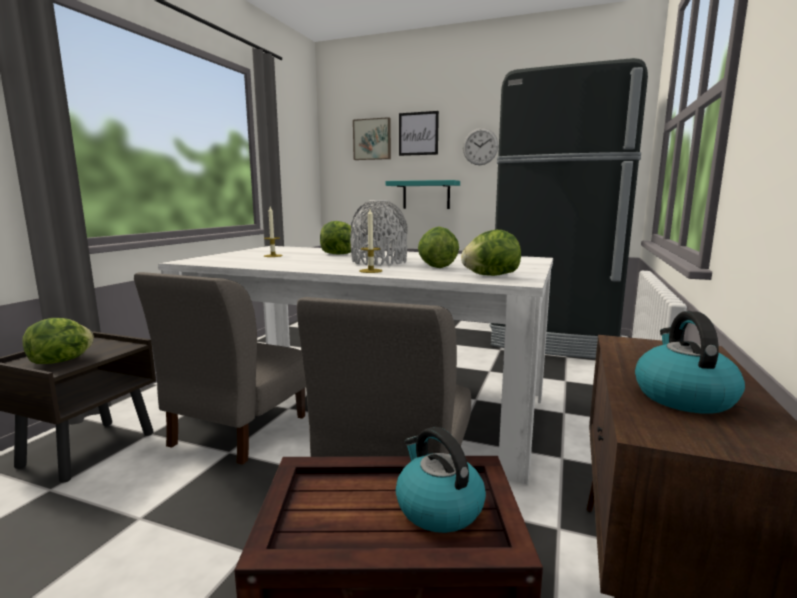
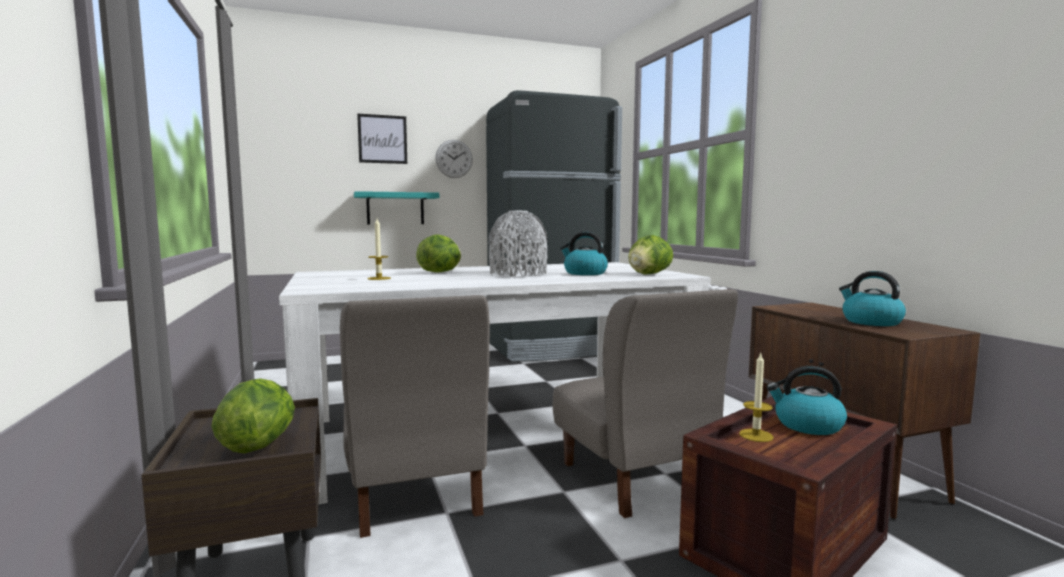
camera: 40 degrees left, 5 degrees down
picture [353,117,391,160] -> none
candle [360,209,382,273] -> candle moved to [739,354,774,442]
lettuce [418,226,459,268] -> kettle [560,232,608,275]

